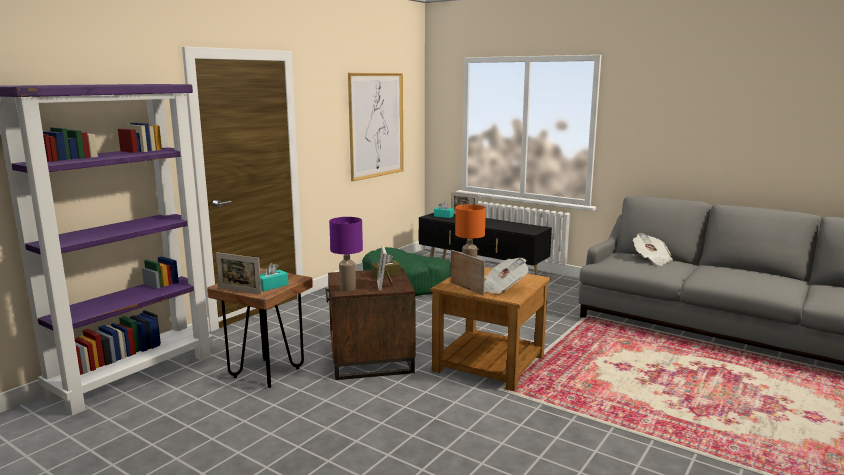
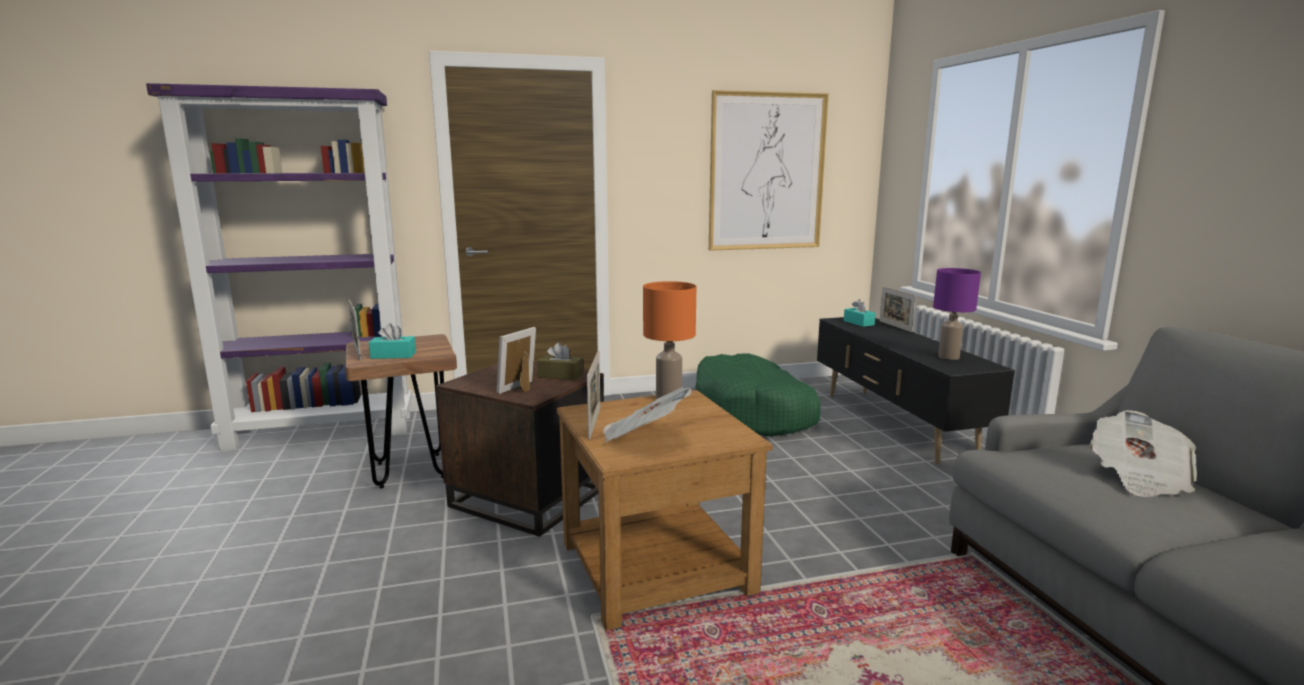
camera: 40 degrees right, 0 degrees up
purple table lamp [329,217,363,292] -> purple table lamp moved to [933,268,981,360]

